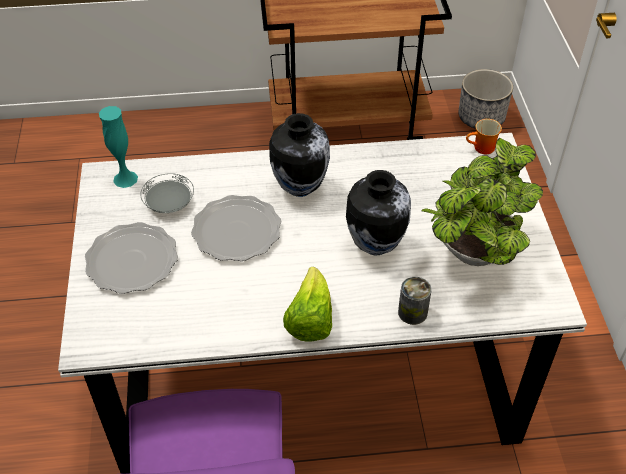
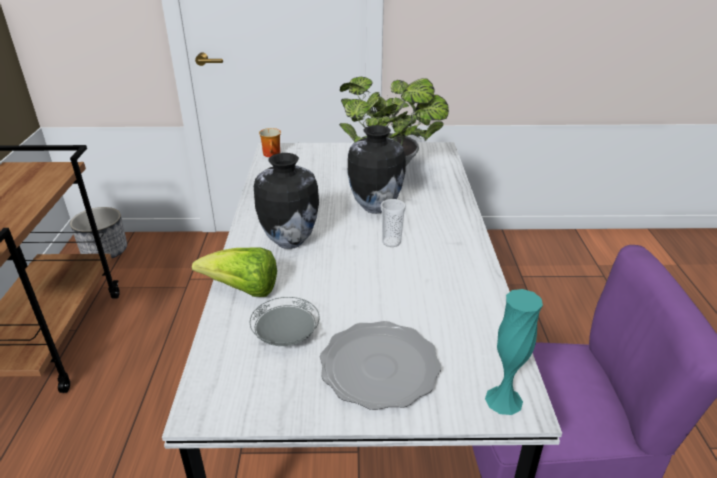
camera: 85 degrees left, 15 degrees down
turquoise vase [99,106,138,188] -> turquoise vase moved to [485,289,543,415]
plate [191,195,282,261] -> none
lettuce [283,267,332,342] -> lettuce moved to [192,247,277,297]
can [398,277,432,325] -> none
none -> cup [380,199,406,247]

